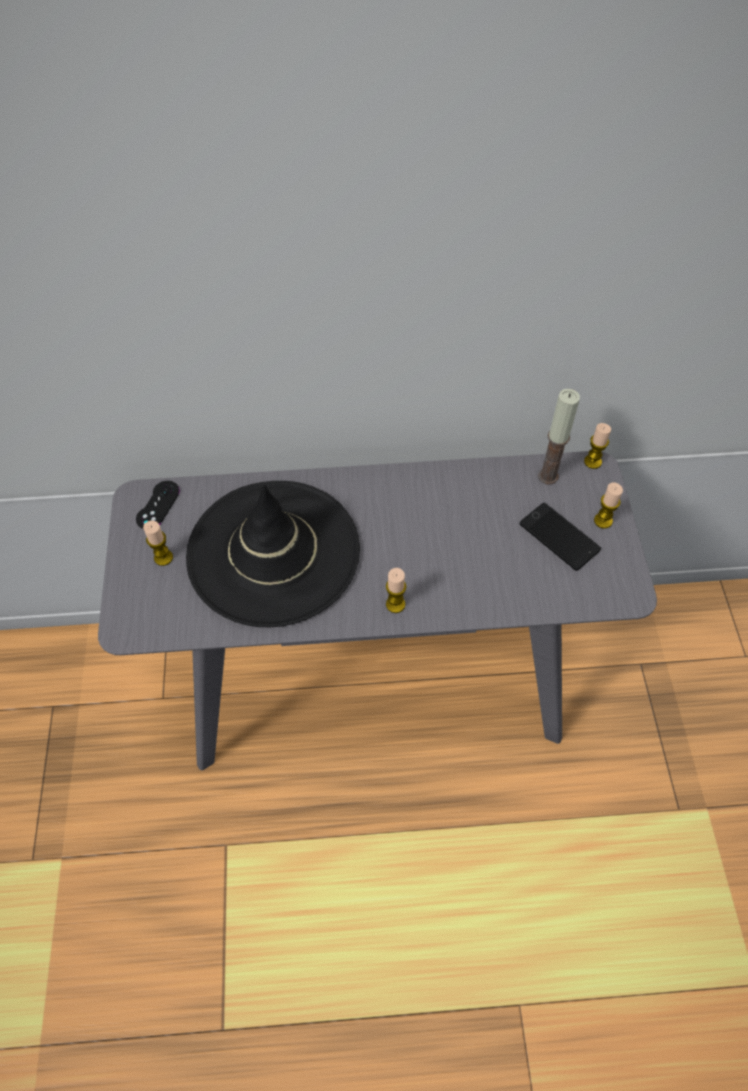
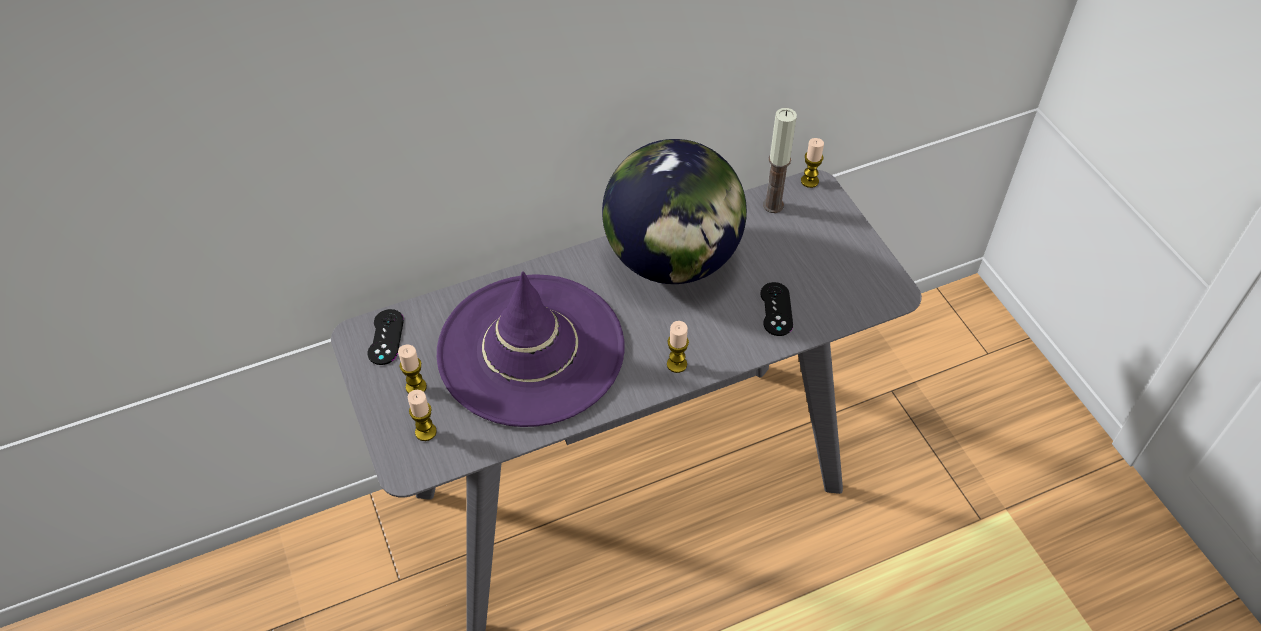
camera: 20 degrees left, 5 degrees down
black hat [186,481,360,627] -> purple hat [437,271,624,427]
phone [519,503,601,571] -> none
candle [594,482,623,529] -> candle moved to [408,390,437,441]
none -> globe [602,139,747,284]
none -> black game controller [760,282,793,336]

